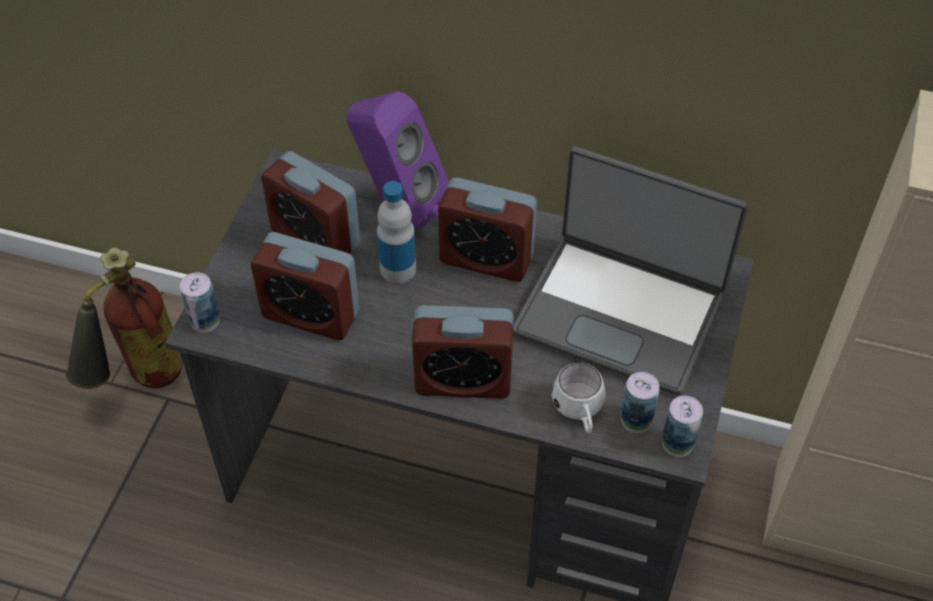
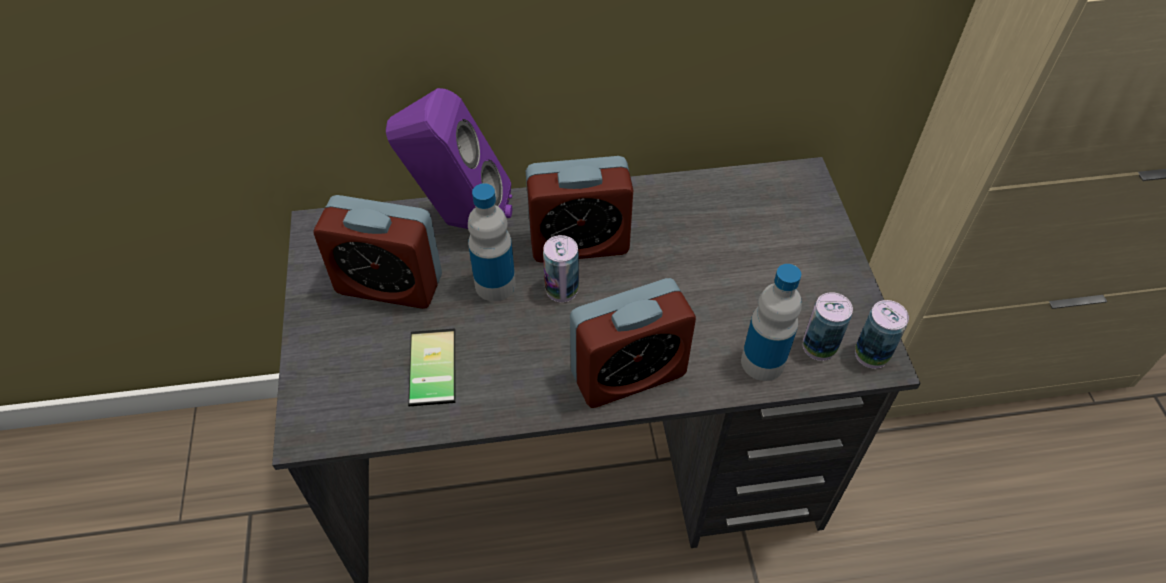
camera: 25 degrees left, 0 degrees up
fire extinguisher [66,247,183,389] -> none
can [180,272,220,332] -> can moved to [543,235,579,303]
alarm clock [251,232,359,340] -> phone [408,329,455,406]
laptop [513,147,748,395] -> none
white mug [552,363,605,434] -> bottle [741,264,802,381]

